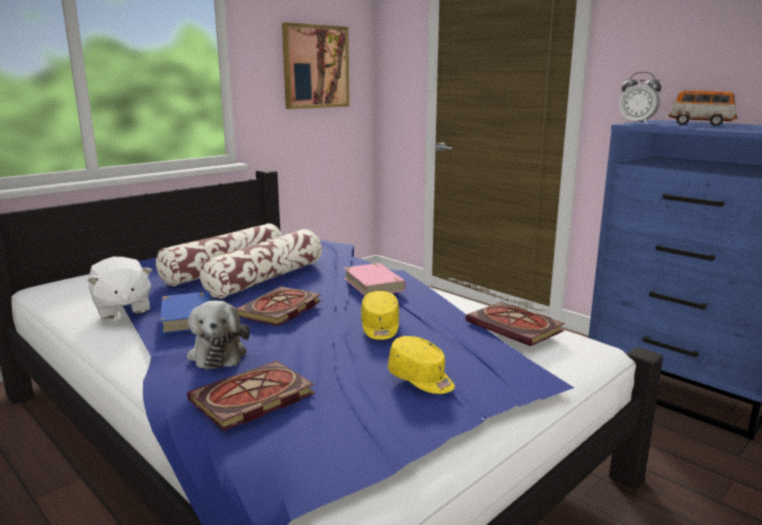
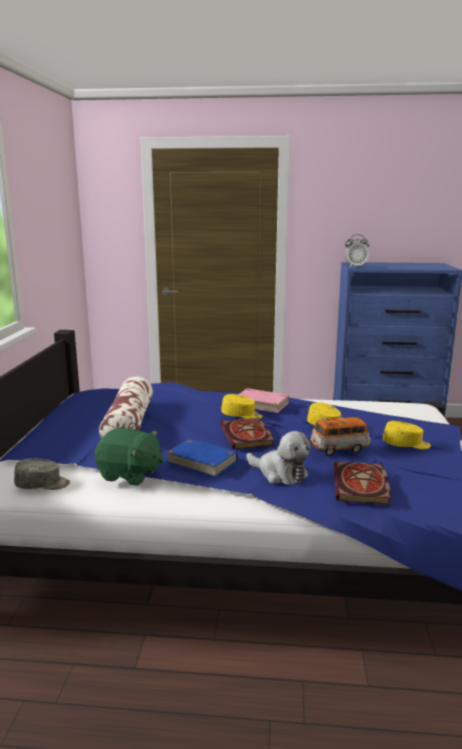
camera: 40 degrees left, 0 degrees up
white plush toy [87,257,153,319] -> green plush toy [95,428,164,486]
pillow [200,229,322,299] -> none
picture [282,22,350,109] -> none
book [466,302,565,346] -> none
toy car [668,88,738,126] -> toy car moved to [310,417,371,456]
none -> grey cap [14,458,70,490]
none -> yellow cap [221,394,262,419]

